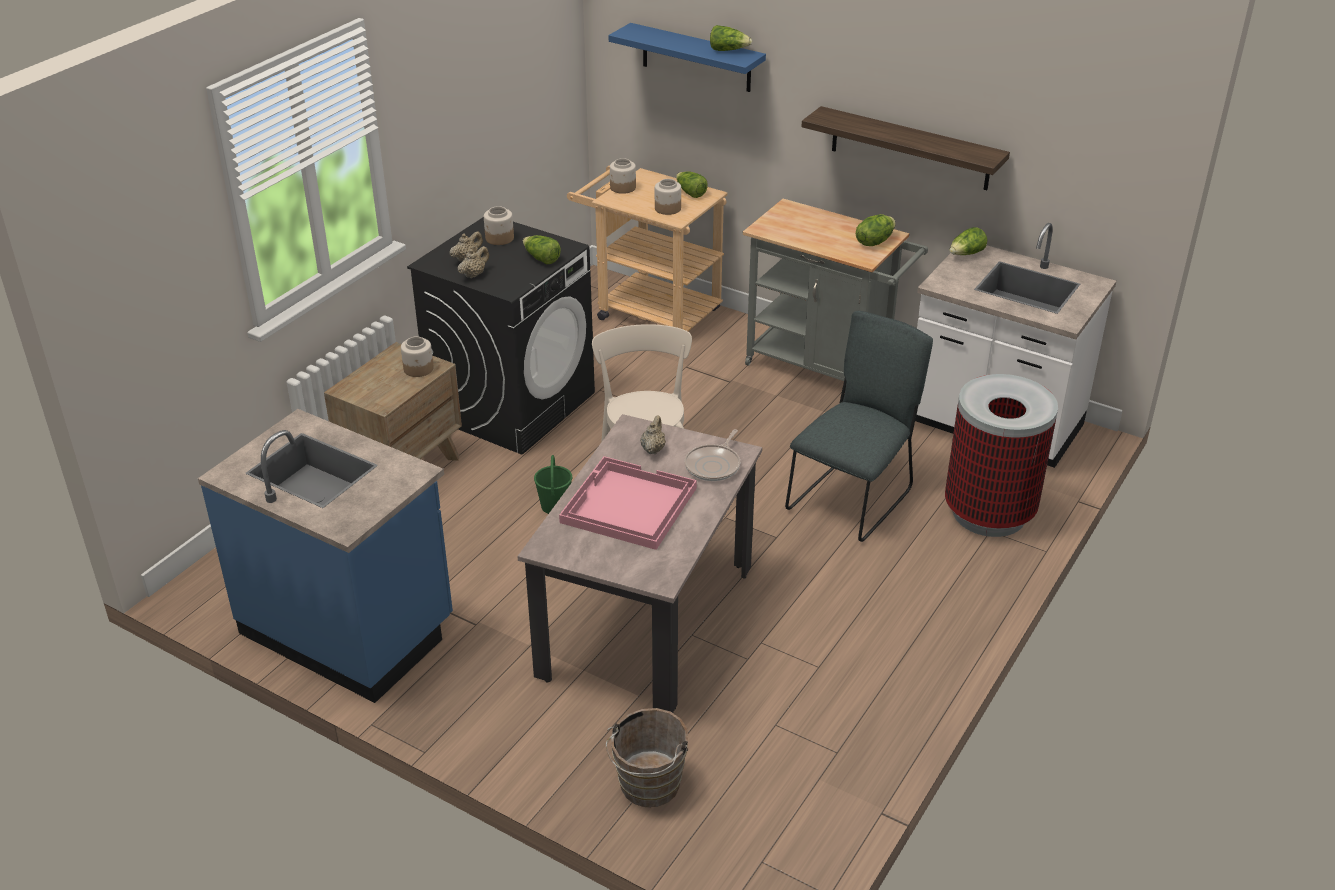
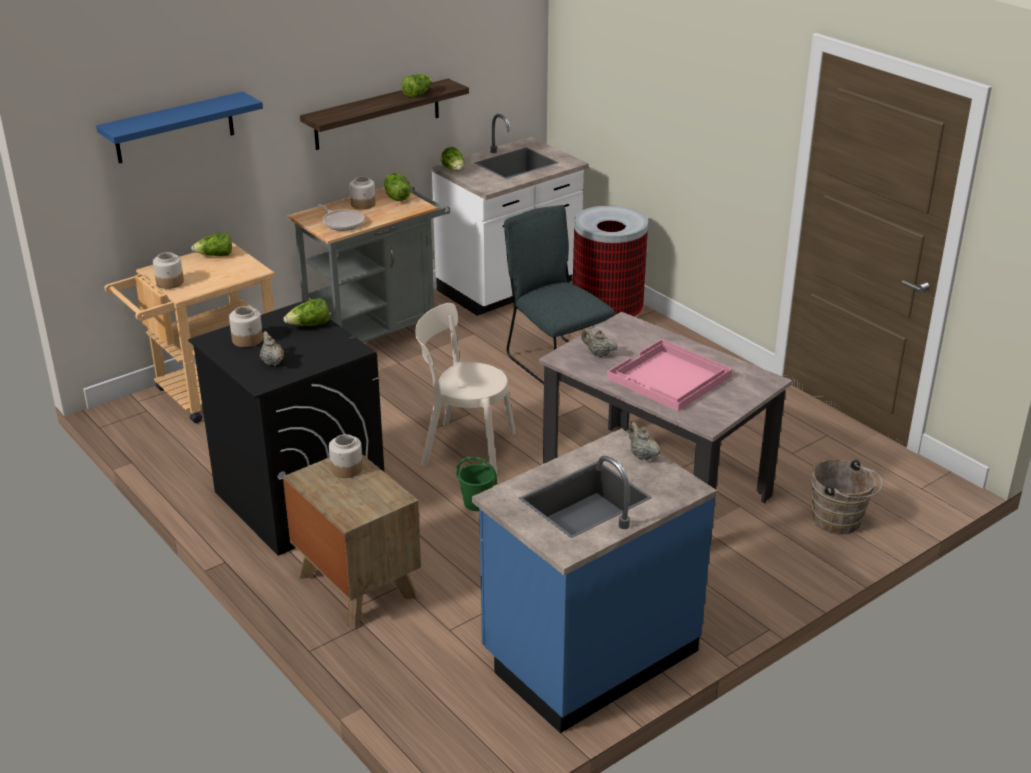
camera: 70 degrees left, 5 degrees down
beige teapot [458,246,489,279] -> beige teapot moved to [628,422,660,460]
jar [655,179,681,215] -> jar moved to [350,177,376,209]
frying pan [685,429,740,481] -> frying pan moved to [318,204,365,231]
lettuce [710,25,752,51] -> lettuce moved to [401,74,432,98]

